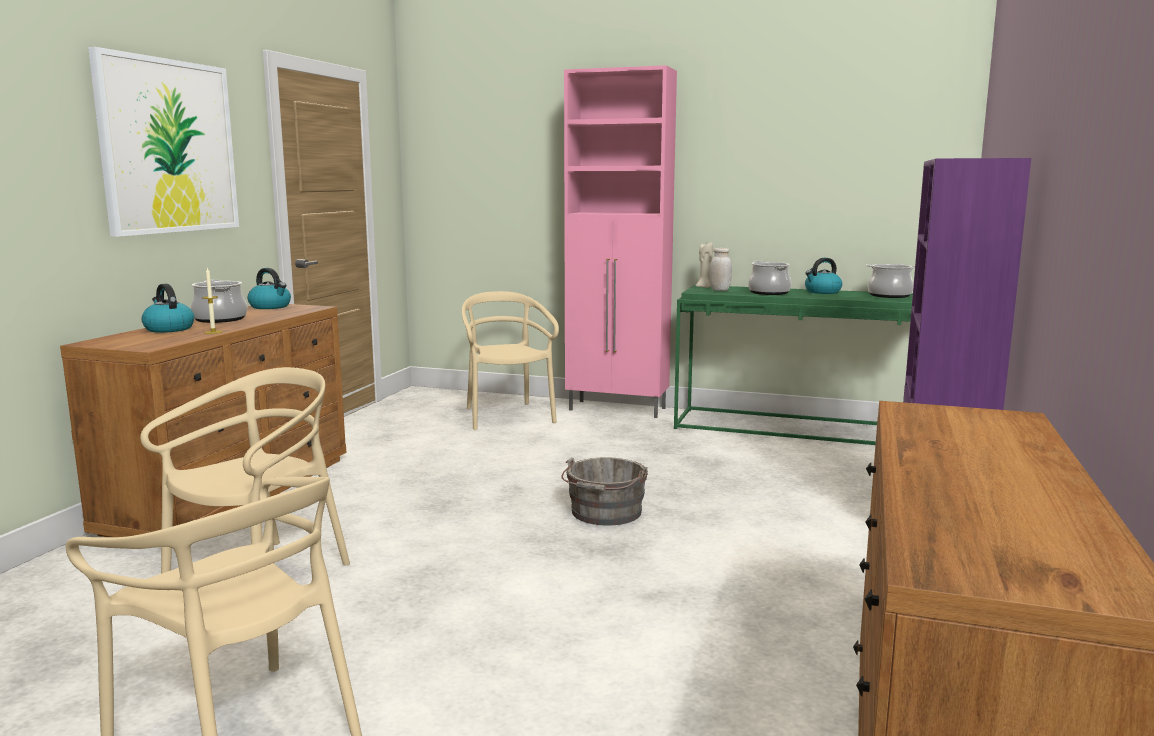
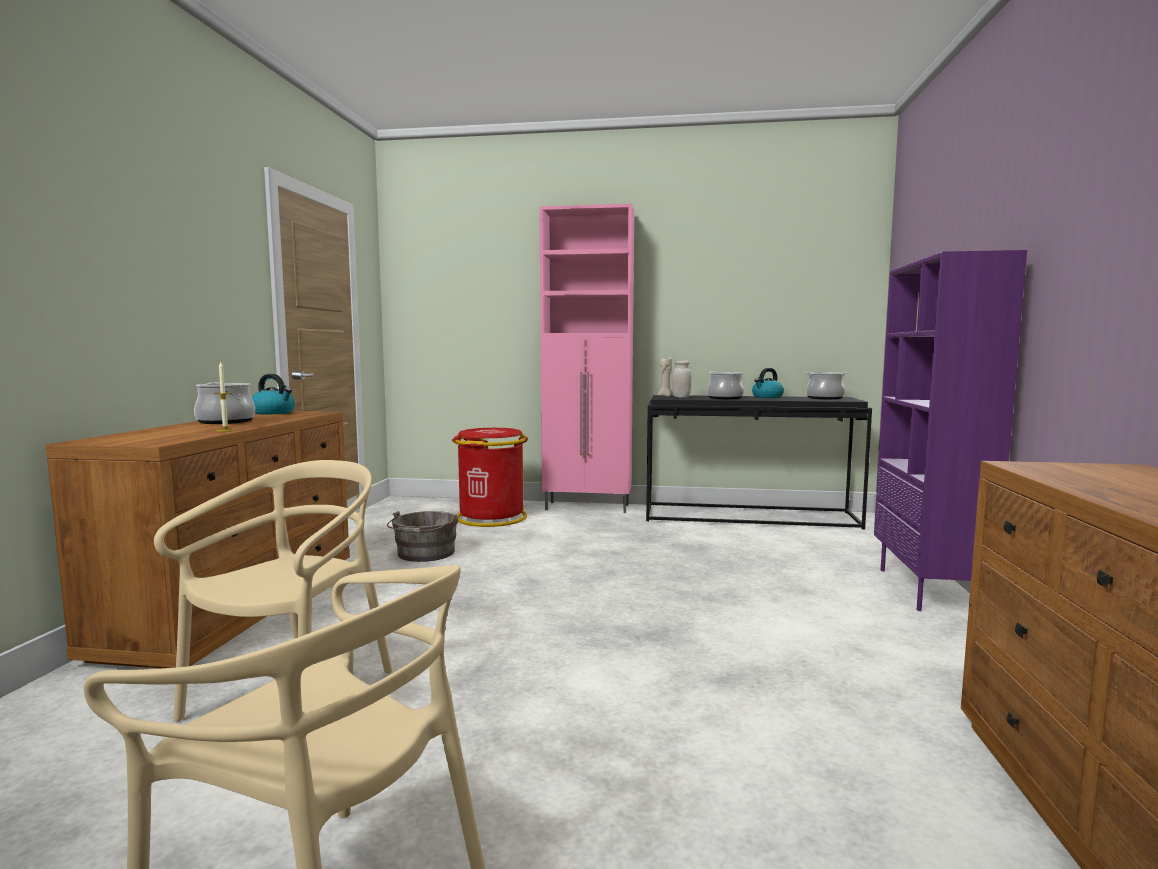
camera: 10 degrees left, 5 degrees down
picture [88,47,239,237] -> none
kettle [141,284,194,333] -> none
beige chair [462,291,559,430] -> red trash can [452,428,528,527]
grey bucket [561,457,648,526] -> grey bucket moved to [387,511,458,562]
green console table [674,285,913,445] -> black console table [646,395,872,530]

